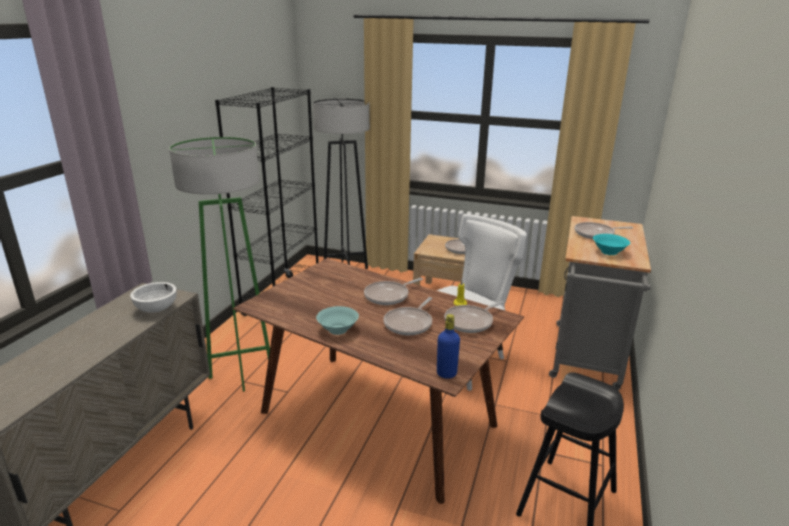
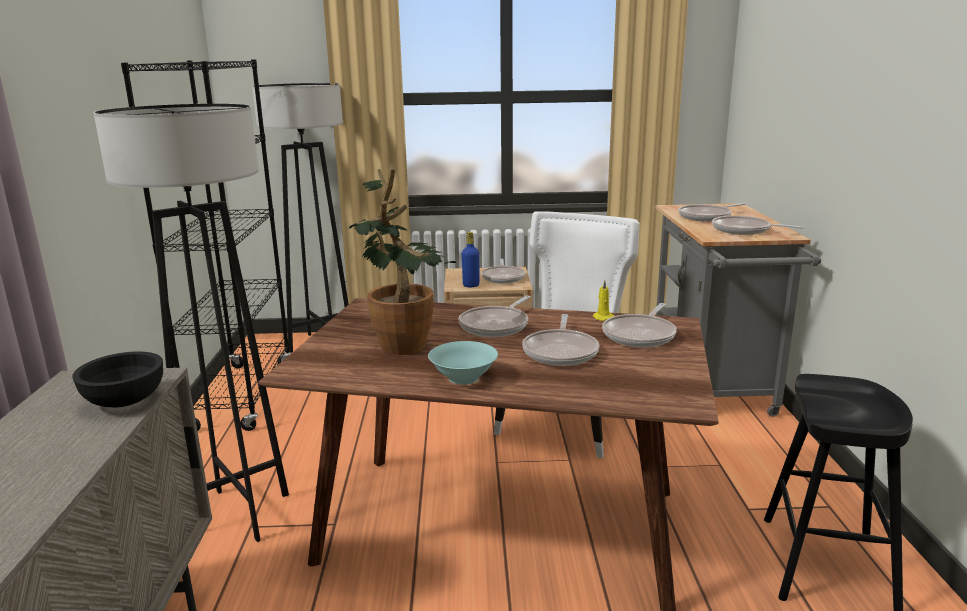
camera: 20 degrees left, 5 degrees down
white bowl [130,282,177,313] -> black bowl [72,351,163,408]
green floor lamp [169,137,270,392] -> grey floor lamp [94,104,289,542]
blue bottle [437,314,460,379] -> blue bottle moved to [462,232,479,287]
turquoise bowl [593,234,630,255] -> frying pan [712,216,804,235]
none -> potted plant [349,169,457,355]

